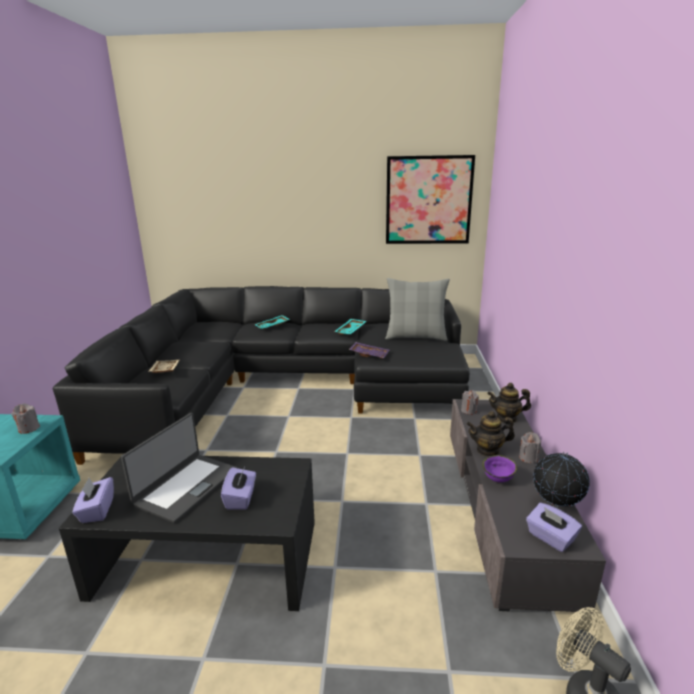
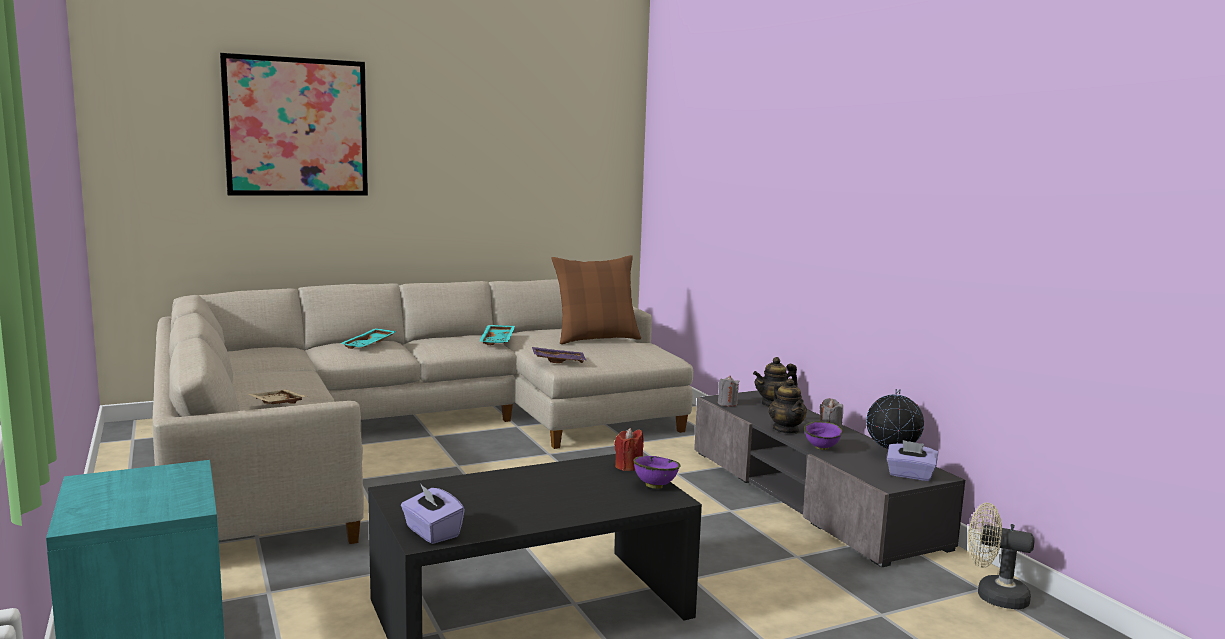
camera: 30 degrees left, 10 degrees down
grey candle [12,404,40,434] -> none
black sofa [53,286,470,465] -> beige sofa [153,279,693,544]
laptop [121,413,237,523] -> none
purple tissue box [221,467,256,509] -> none
grey pillow [385,278,450,341] -> brown pillow [551,255,641,344]
picture [386,155,475,244] -> picture moved to [220,53,368,196]
teapot [467,411,515,457] -> teapot turned 75 degrees counterclockwise [769,378,807,434]
none -> red candle [614,428,644,471]
none -> purple bowl [633,456,681,489]

